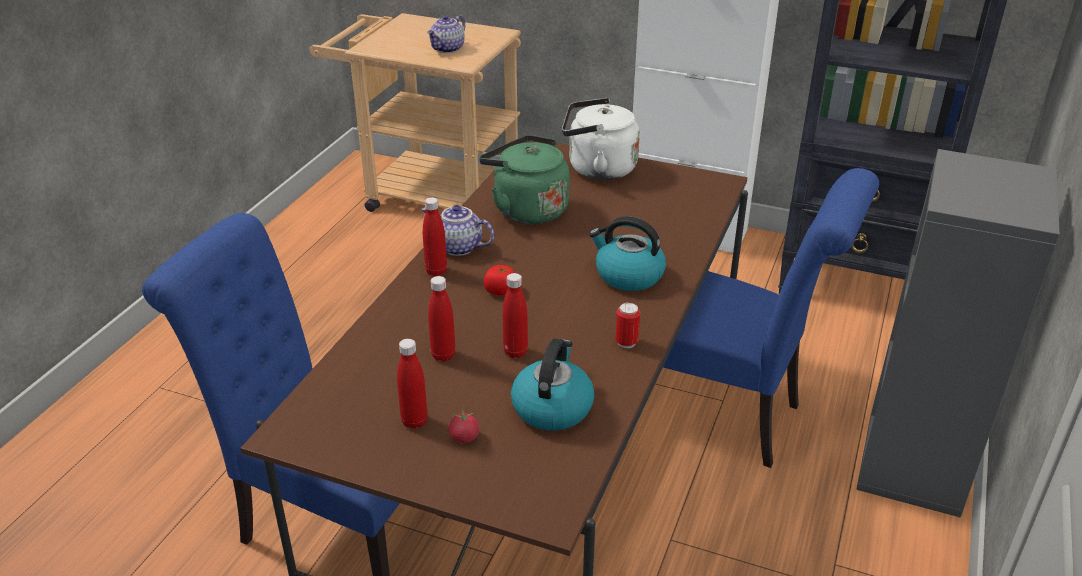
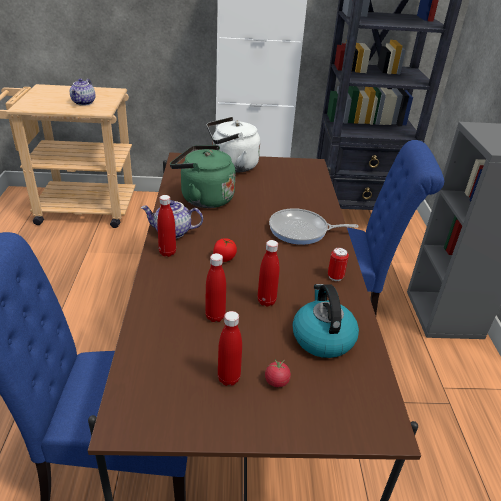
camera: 25 degrees left, 0 degrees up
kettle [589,216,666,291] -> frying pan [269,208,359,245]

